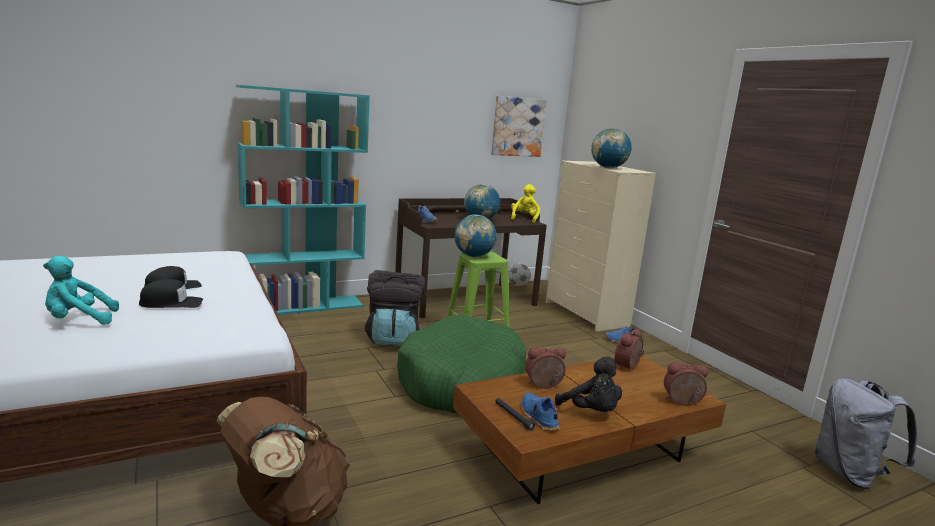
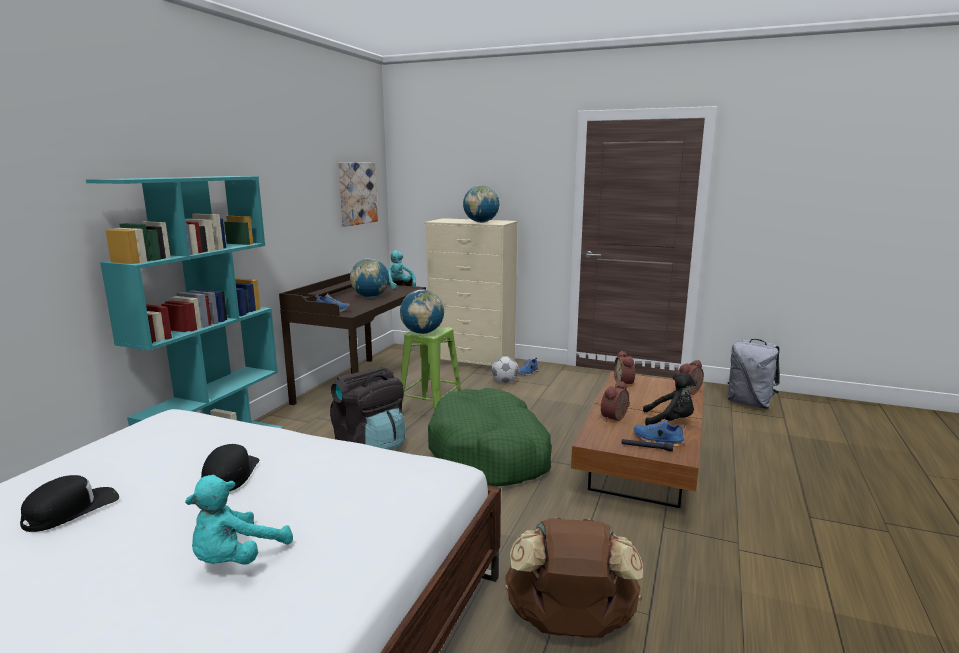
camera: 40 degrees left, 0 degrees up
black cap [139,279,203,308] -> black cap moved to [20,475,119,532]
football [508,263,531,286] -> football moved to [492,356,519,384]
yellow plush toy [511,184,540,223] -> turquoise plush toy [388,250,416,289]

